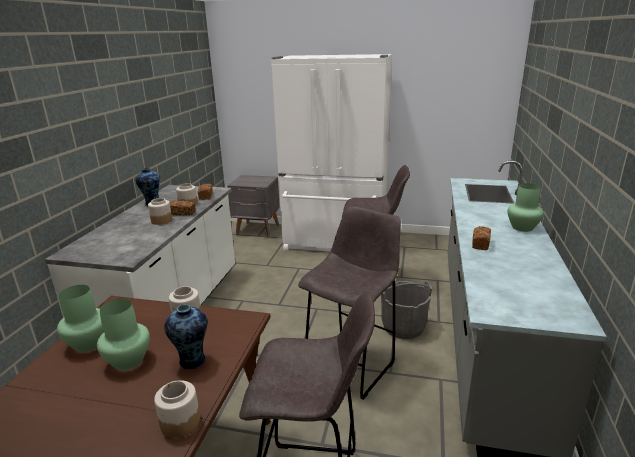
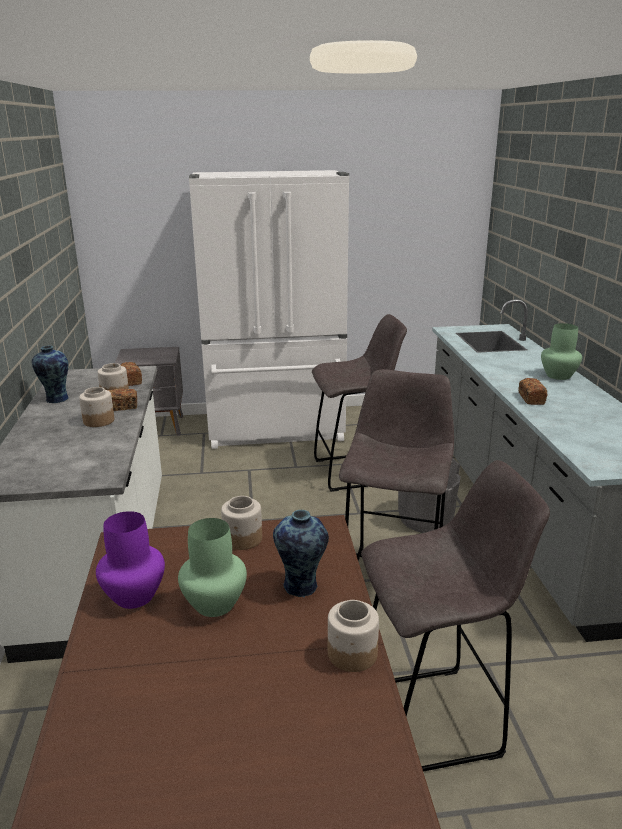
camera: 20 degrees left, 0 degrees up
green vase [57,285,104,352] -> purple vase [96,511,165,609]

